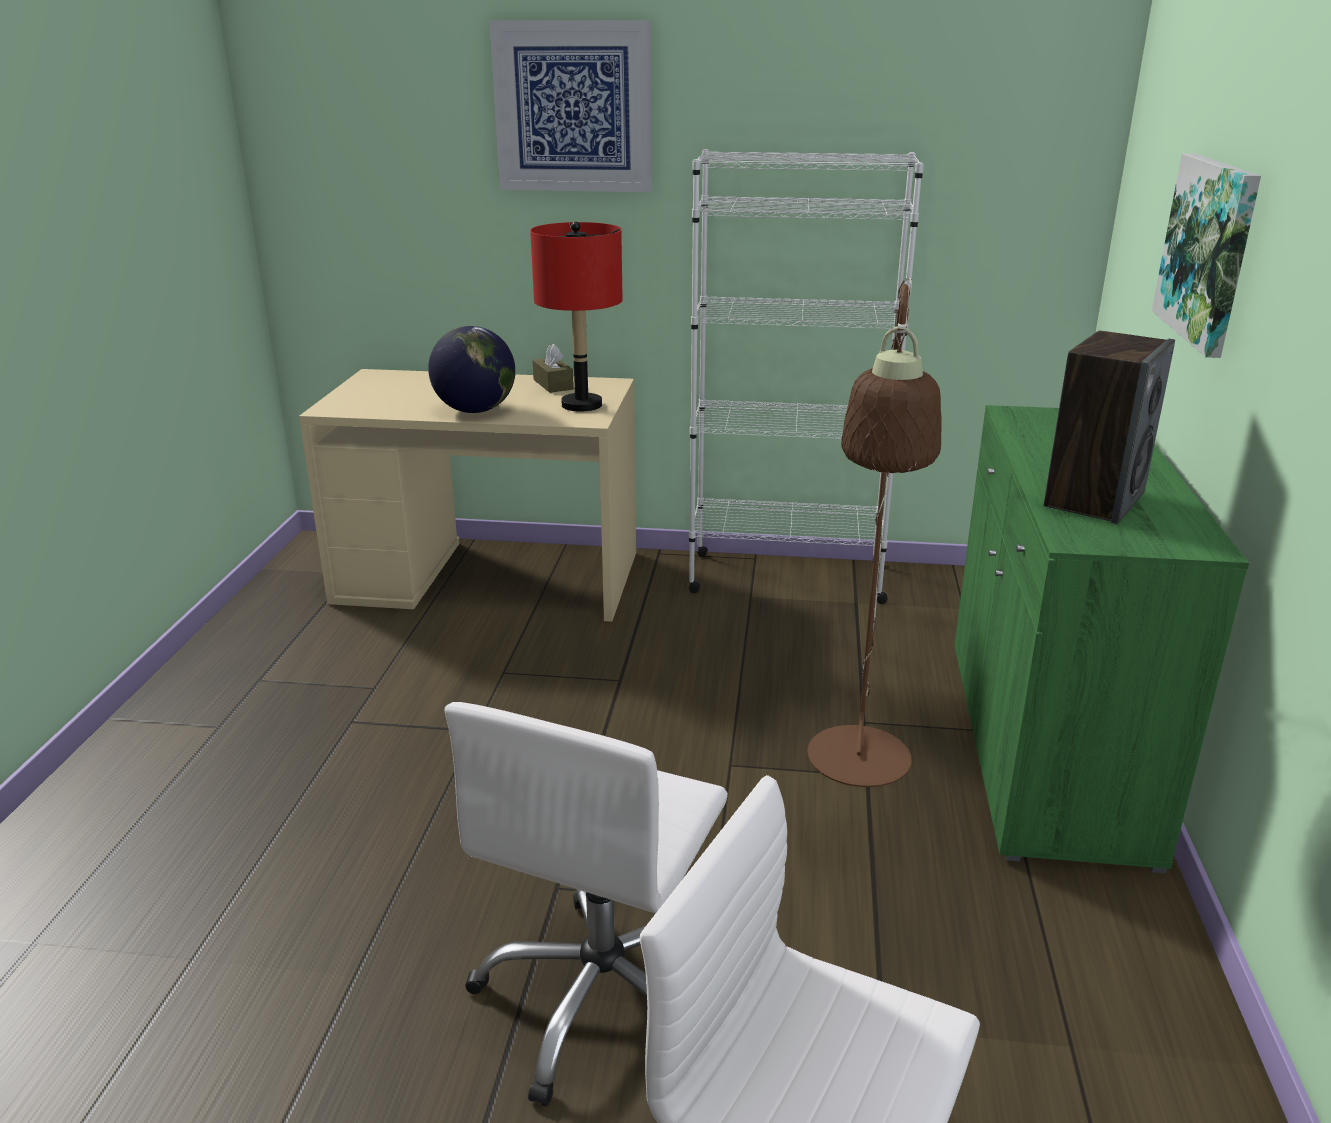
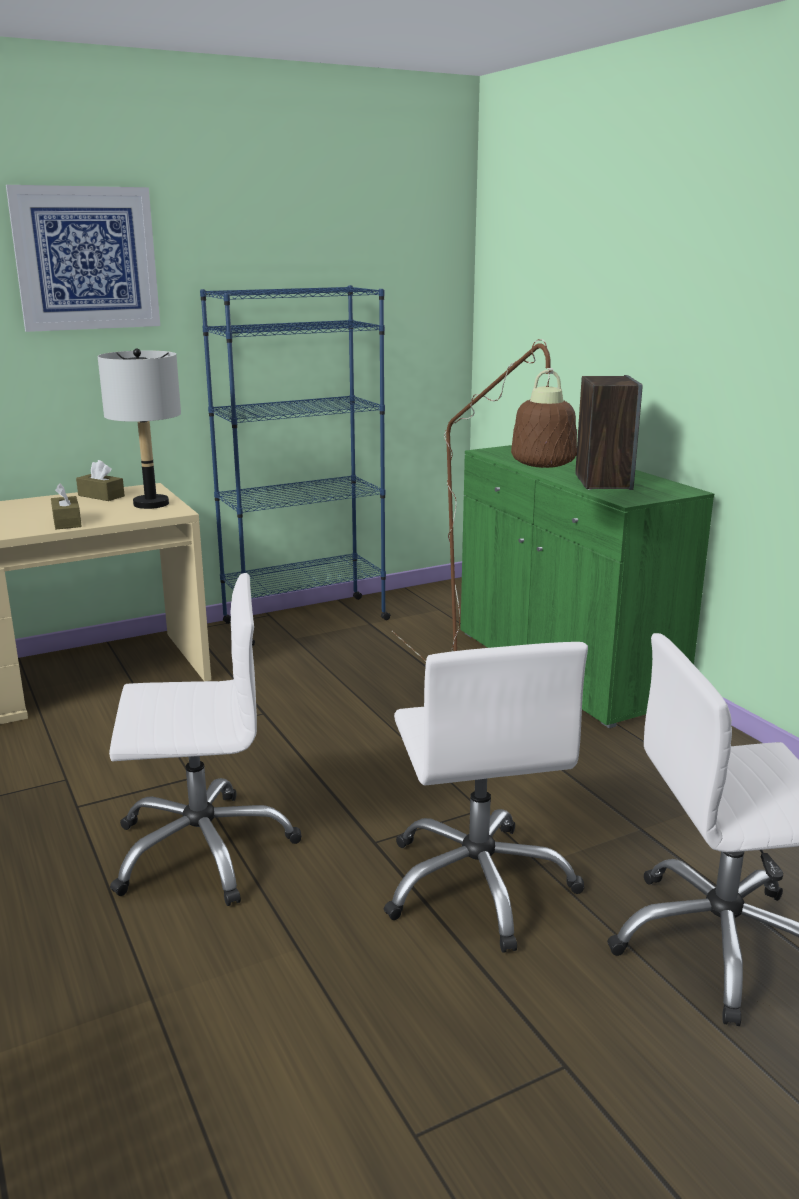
camera: 35 degrees left, 5 degrees down
globe [428,326,515,413] -> brown tissue box [51,483,82,529]
red table lamp [530,222,623,412] -> grey table lamp [98,348,181,509]
white bookcase [689,149,924,604] -> blue bookcase [200,285,391,646]
picture [1152,153,1261,358] -> none
none -> white office chair [109,573,302,906]

